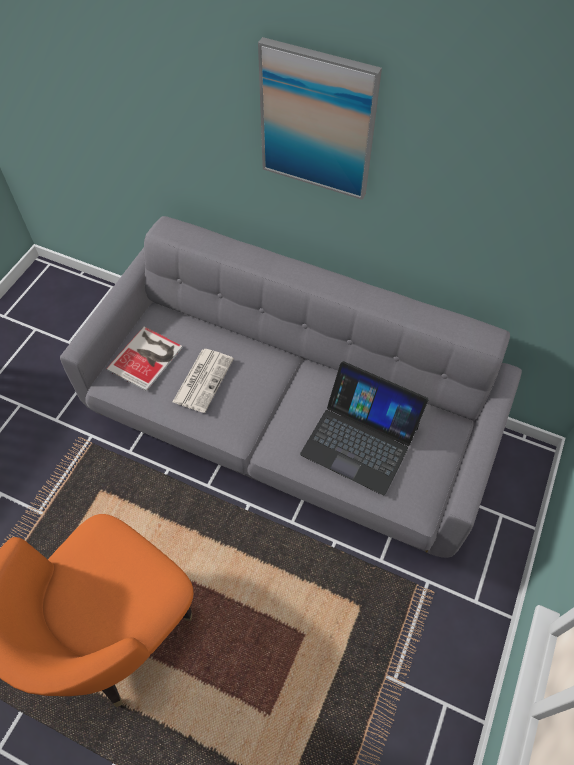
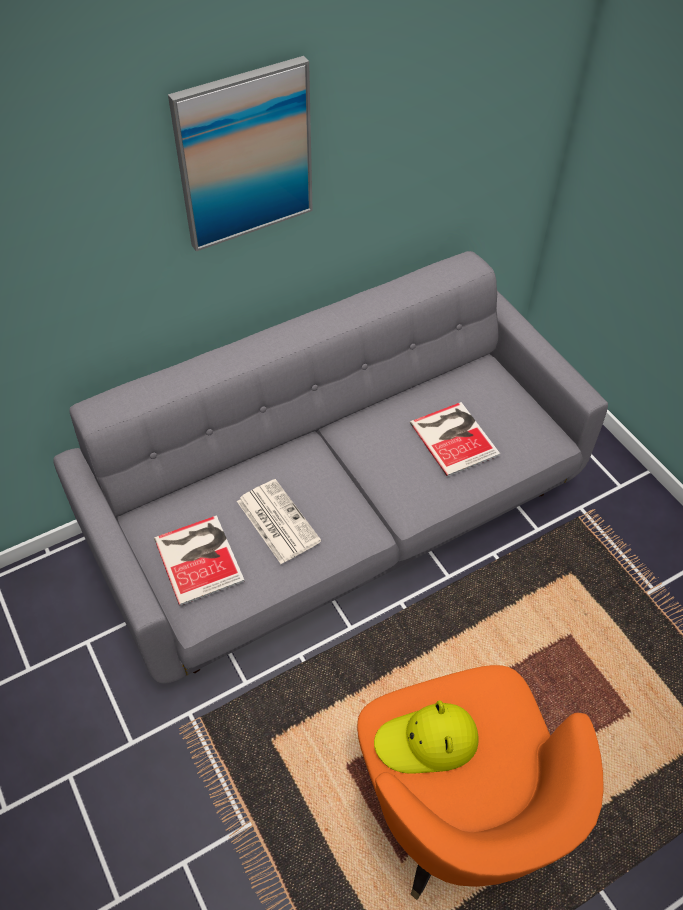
camera: 55 degrees left, 5 degrees down
laptop [300,361,429,495] -> book [410,402,500,477]
none -> yellow hat [374,700,479,774]

